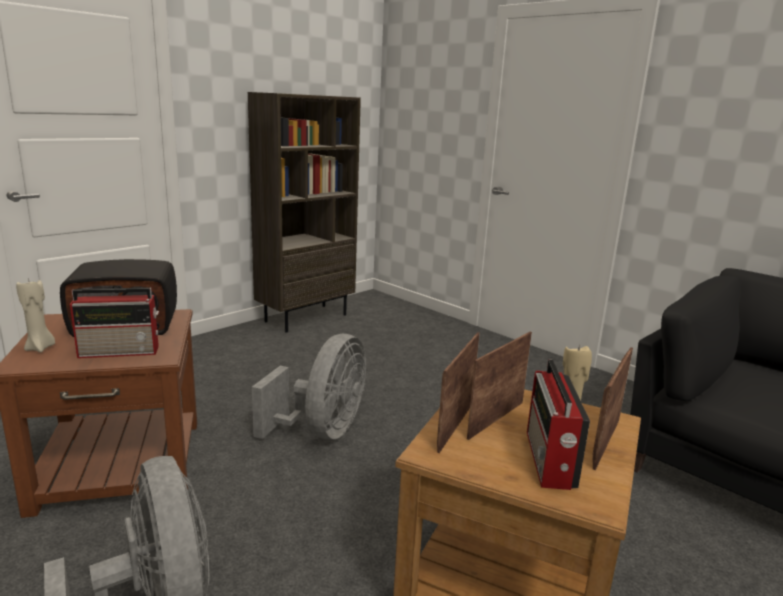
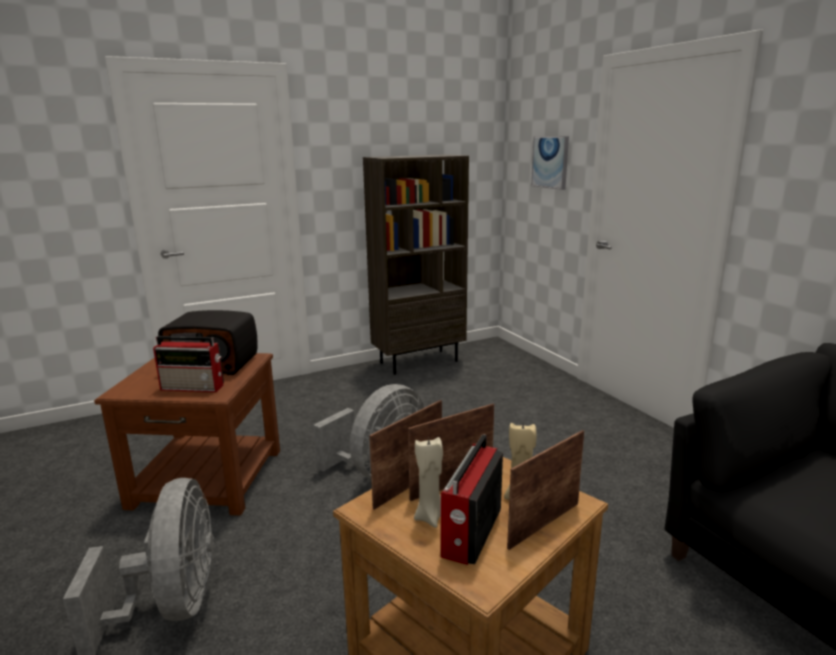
camera: 20 degrees right, 0 degrees up
beige candle [16,278,55,352] -> beige candle moved to [414,437,443,528]
none -> picture [531,136,569,190]

